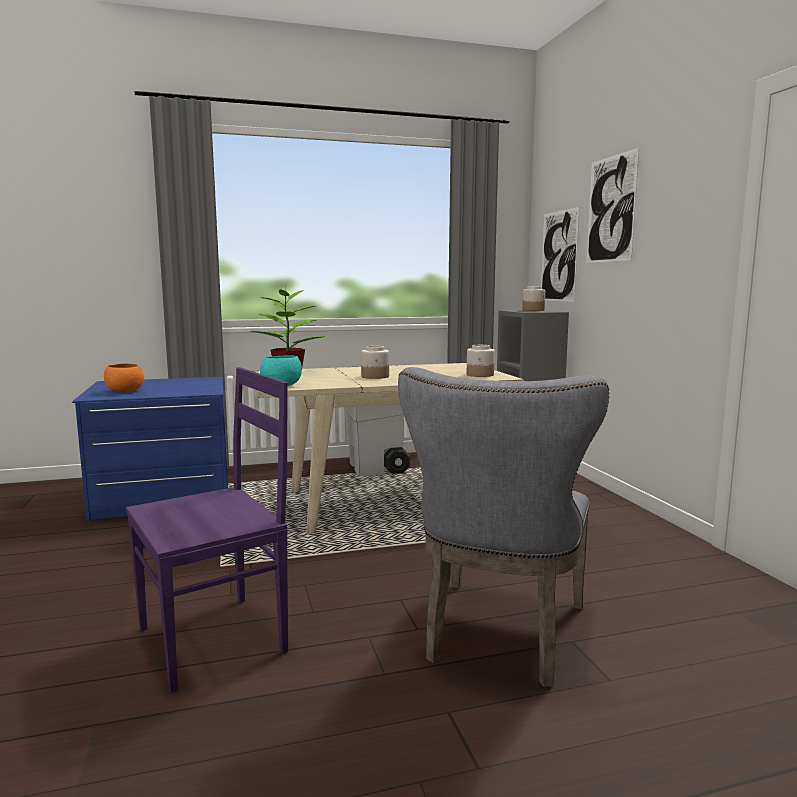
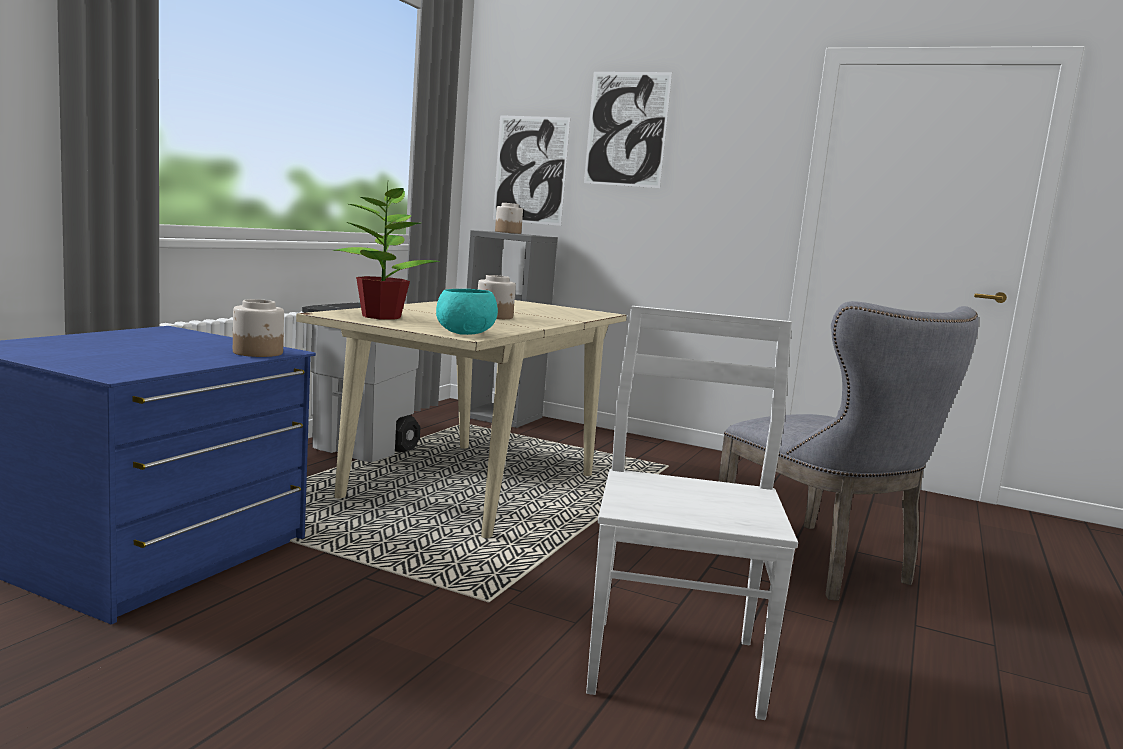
camera: 50 degrees left, 0 degrees up
orange bowl [104,363,144,392] -> none
purple chair [126,367,288,693] -> white chair [586,306,798,720]
jar [467,345,495,377] -> jar moved to [233,299,284,357]

